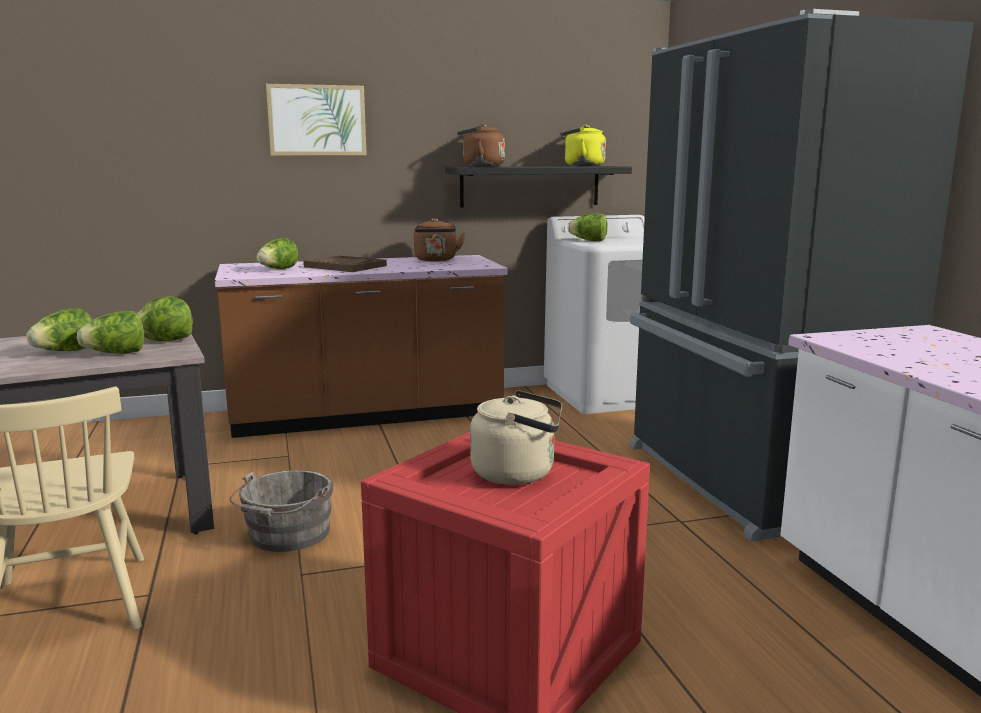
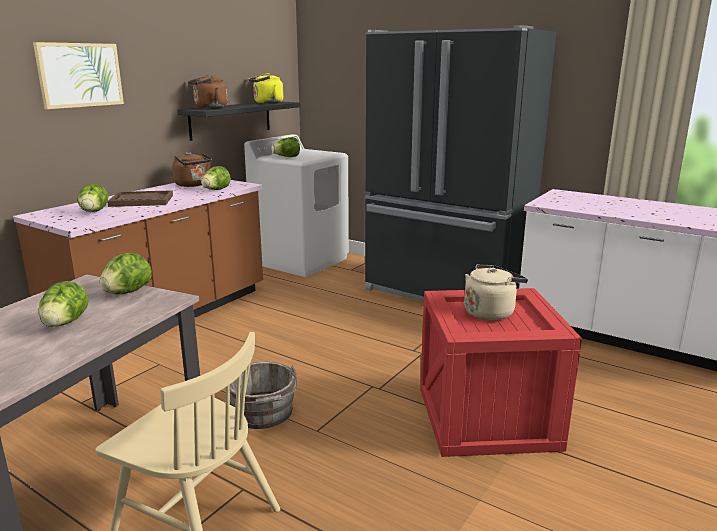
camera: 40 degrees left, 5 degrees up
lettuce [77,311,144,354] -> lettuce moved to [201,166,231,190]

